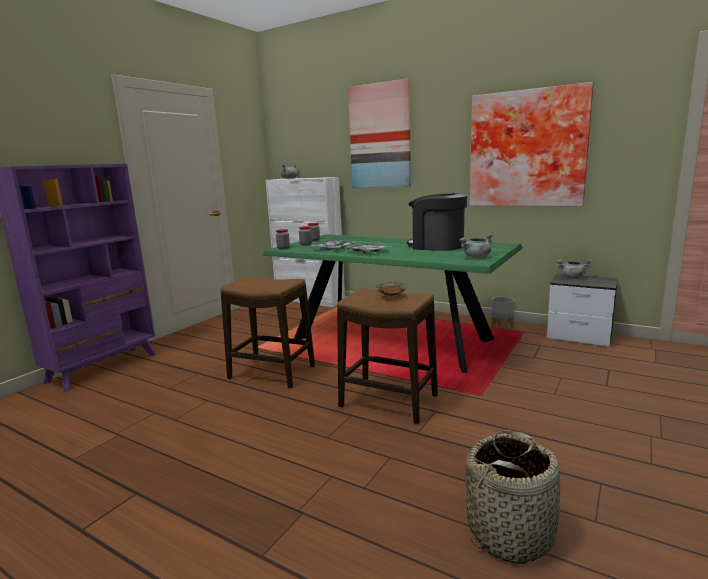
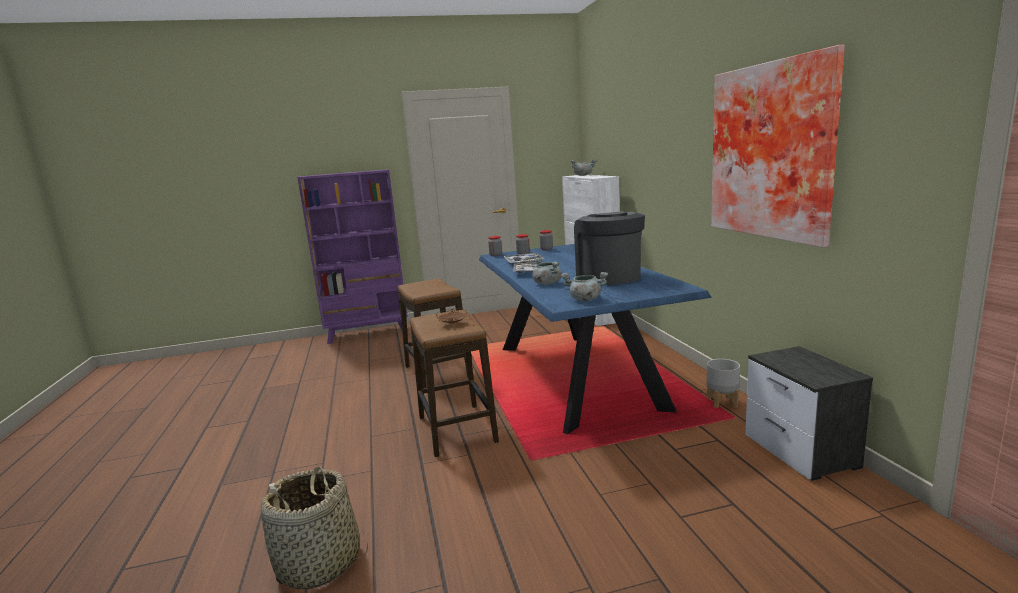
camera: 45 degrees right, 0 degrees up
green dining table [262,234,523,373] -> blue dining table [479,244,712,435]
picture [348,78,411,187] -> none
grey cooking pot [557,259,592,278] -> grey cooking pot moved to [533,258,561,285]

